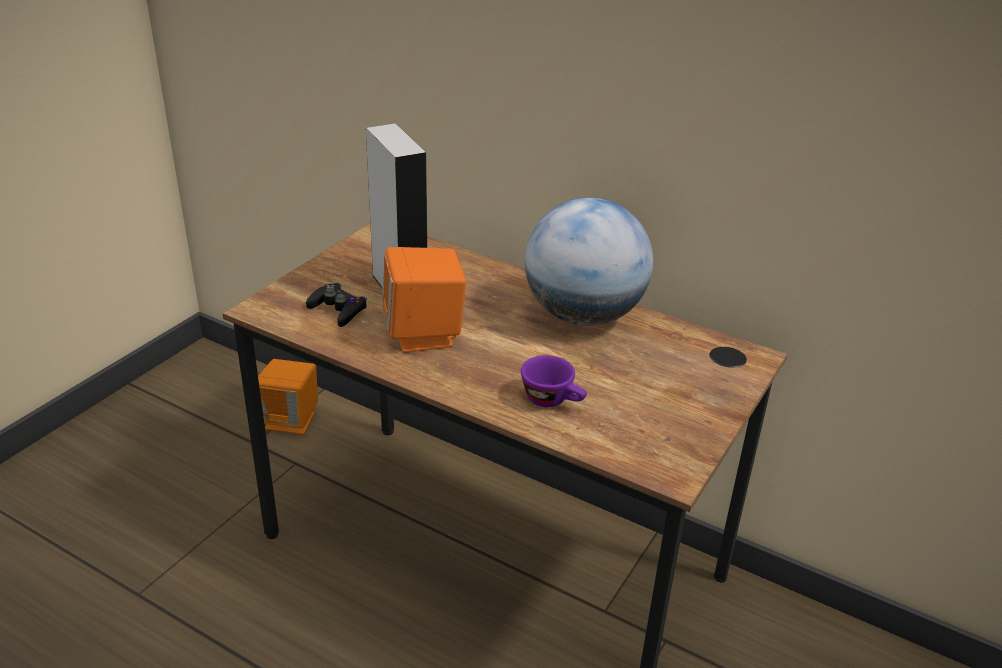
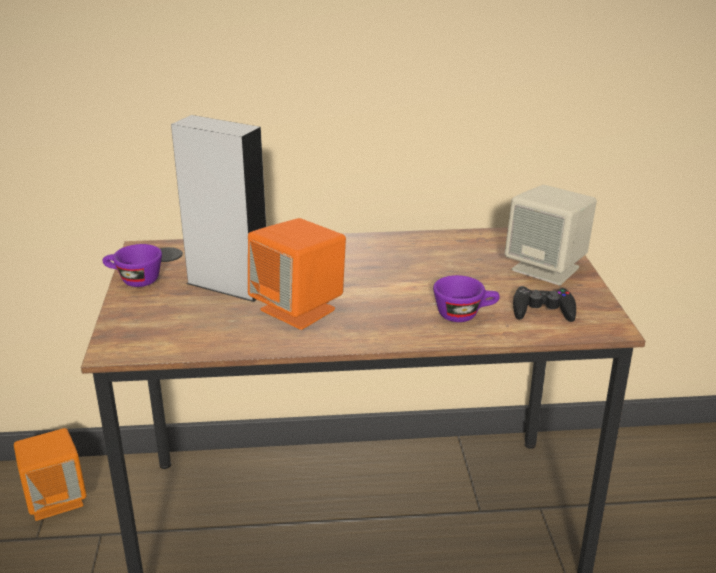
camera: 35 degrees left, 5 degrees down
black game controller [306,283,367,327] -> black game controller moved to [513,286,576,322]
globe [525,198,653,326] -> none
none -> purple cup [102,244,162,287]
none -> beige speaker [505,185,597,285]

